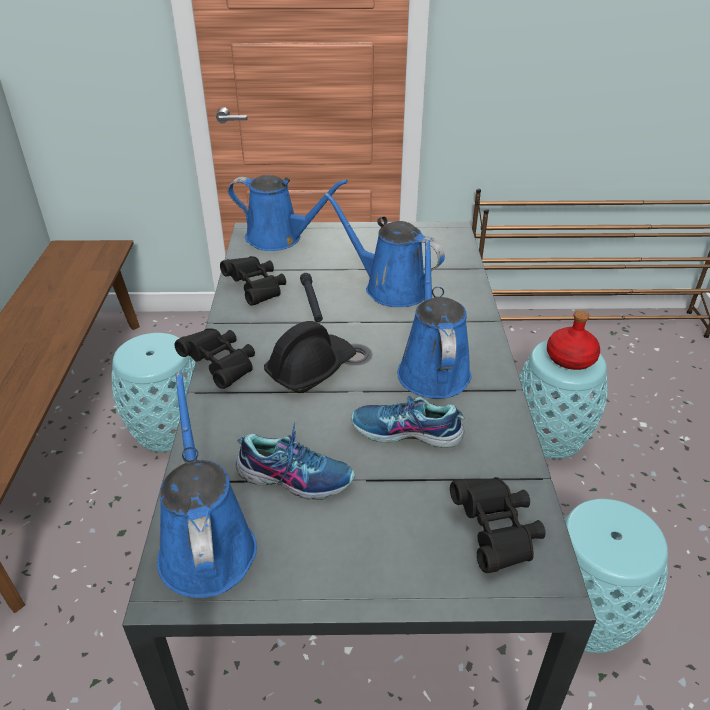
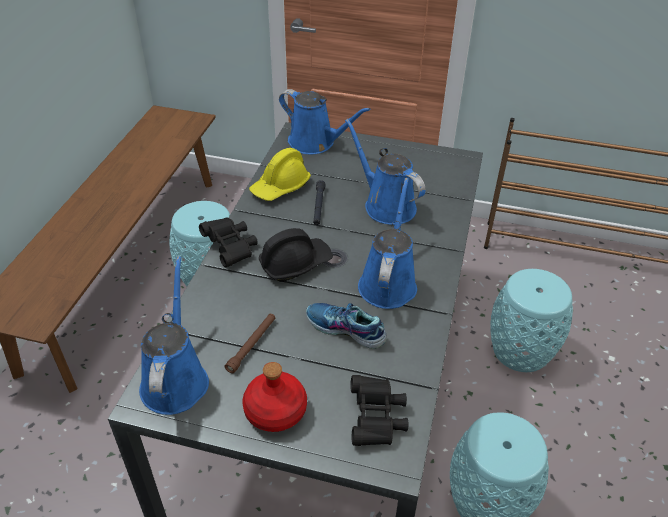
camera: 15 degrees right, 5 degrees up
black binoculars [220,256,286,306] -> yellow hard hat [249,148,311,201]
shoe [236,422,355,500] -> brown flashlight [225,314,275,373]
red bottle [547,311,600,370] -> red bottle moved to [242,362,307,432]

